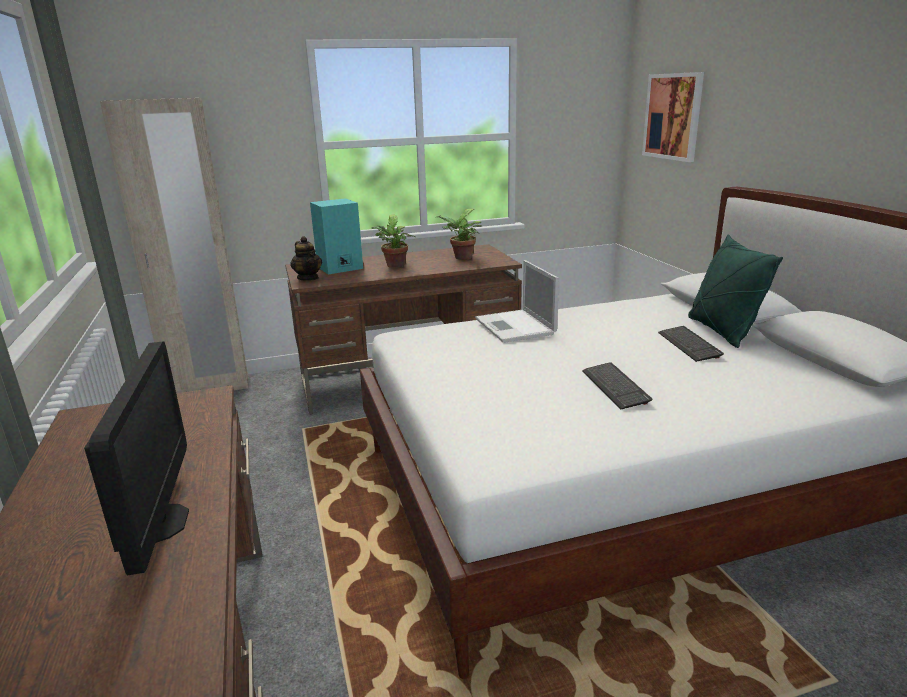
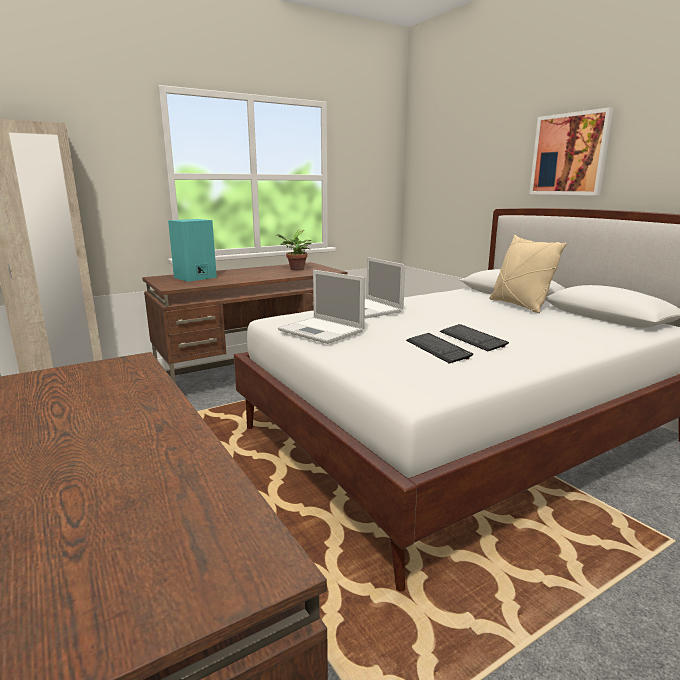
camera: 15 degrees left, 5 degrees down
monitor [84,341,189,575] -> none
teapot [290,236,322,281] -> none
potted plant [371,214,416,268] -> none
picture [642,72,704,162] -> picture moved to [529,107,613,195]
keyboard [658,326,724,362] -> keyboard moved to [406,333,473,363]
green pillow [688,234,783,348] -> beige pillow [490,235,567,313]
none -> laptop [278,270,365,344]

